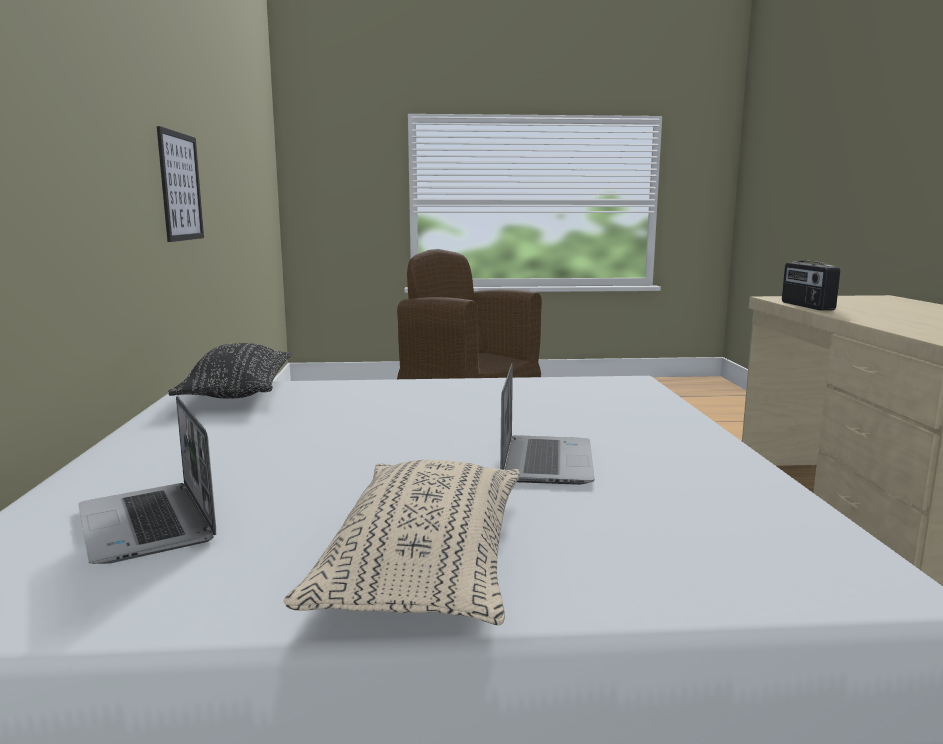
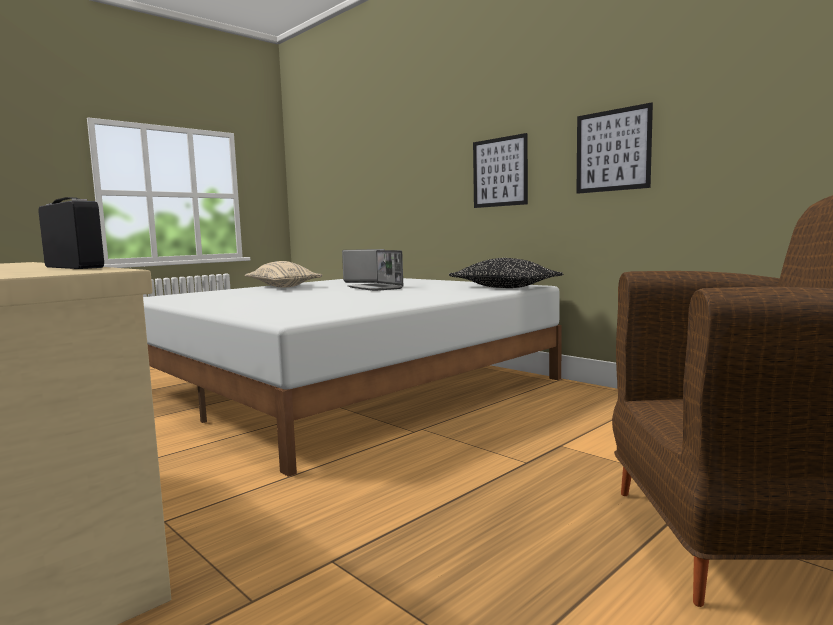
camera: 140 degrees right, 5 degrees down
laptop [500,363,594,485] -> laptop moved to [347,250,403,291]
none -> picture [473,133,528,208]

